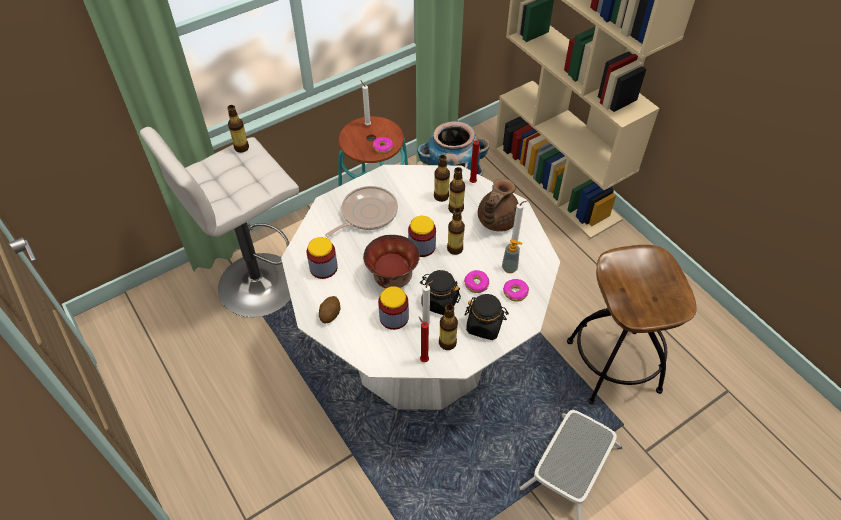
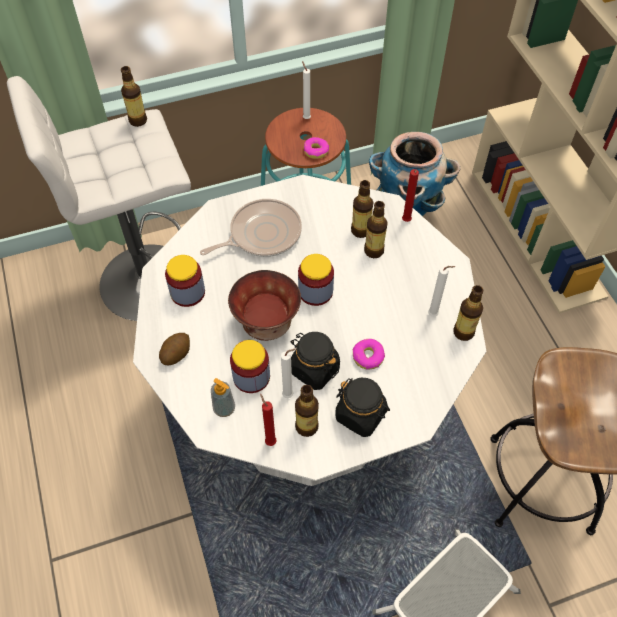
camera: 15 degrees right, 5 degrees up
bottle [447,208,465,255] -> bottle moved to [453,285,483,341]
brown teapot [478,178,518,232] -> none
soap dispenser [502,239,523,273] -> soap dispenser moved to [211,378,235,417]
donut [503,279,529,302] -> none

